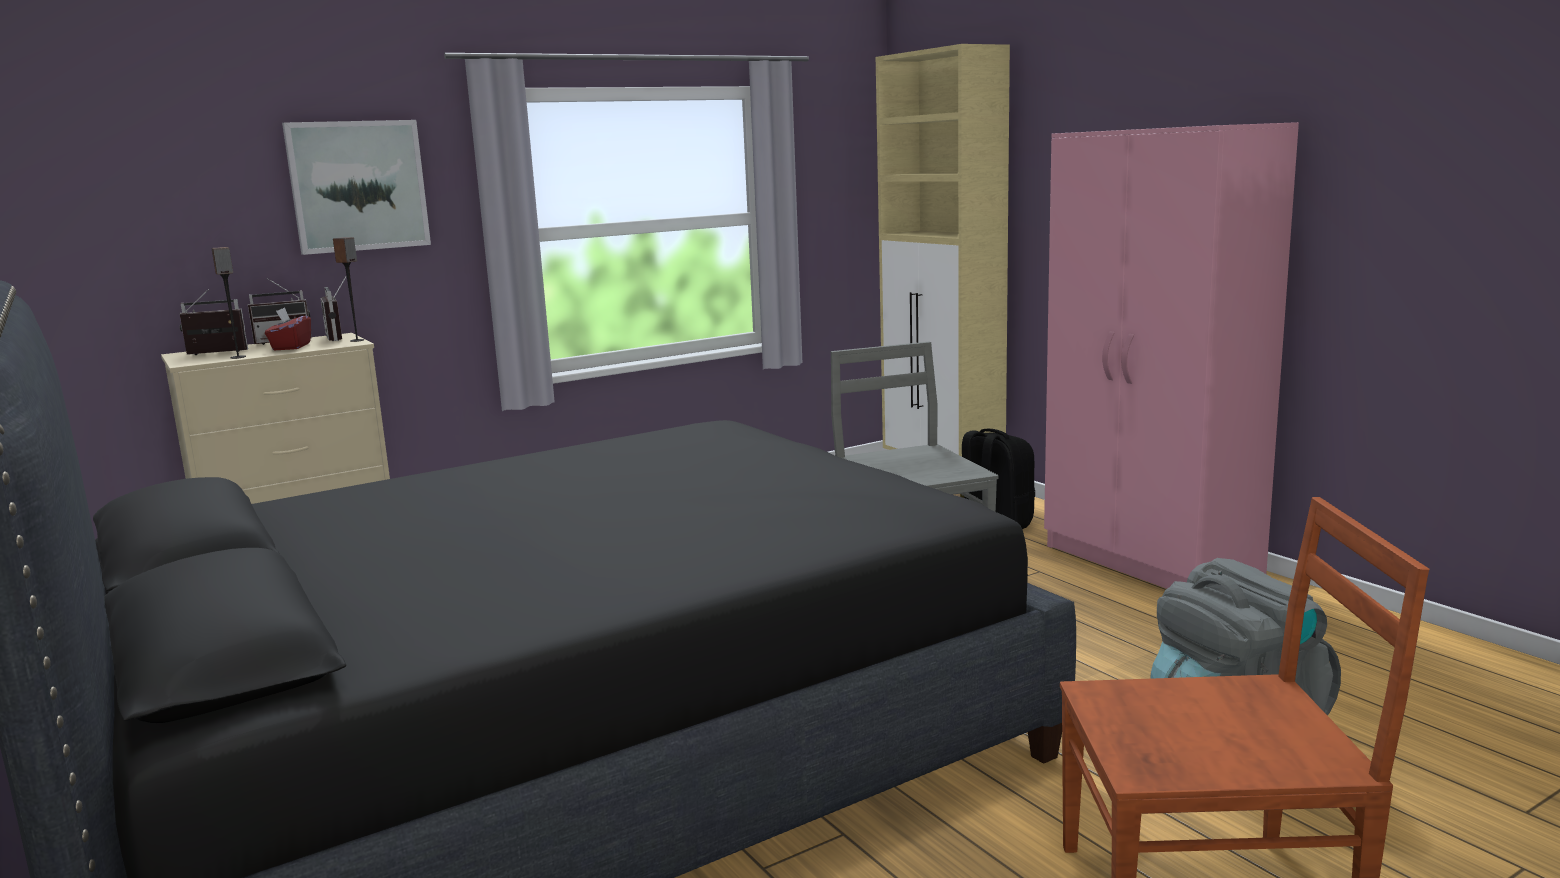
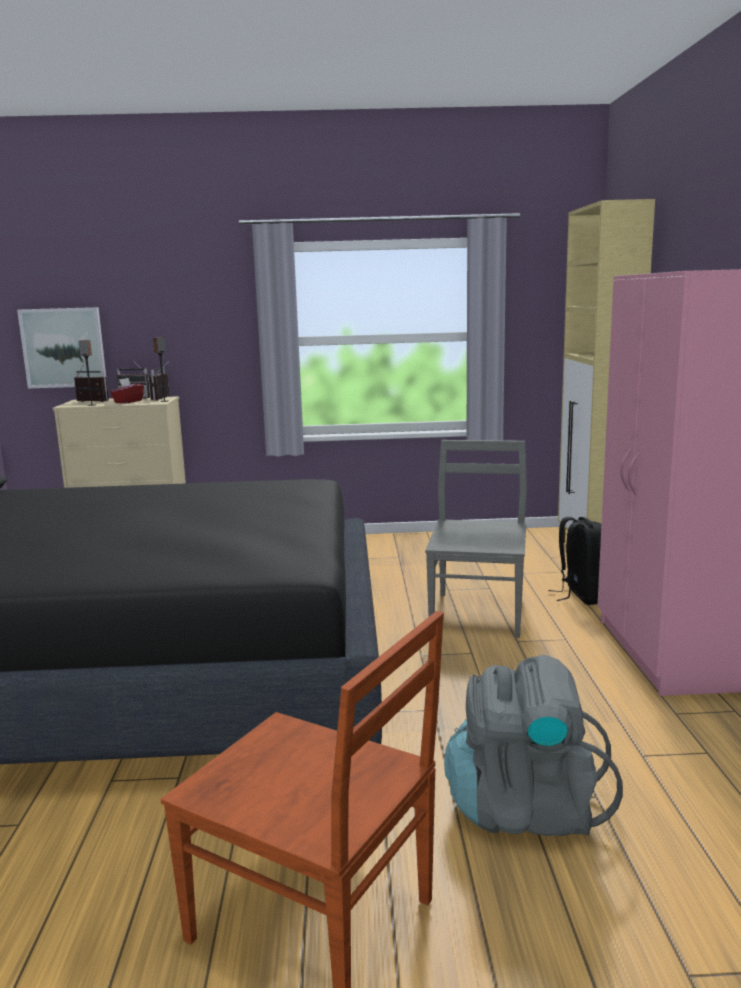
camera: 30 degrees right, 0 degrees up
picture [282,120,431,255] -> picture moved to [17,307,107,388]

